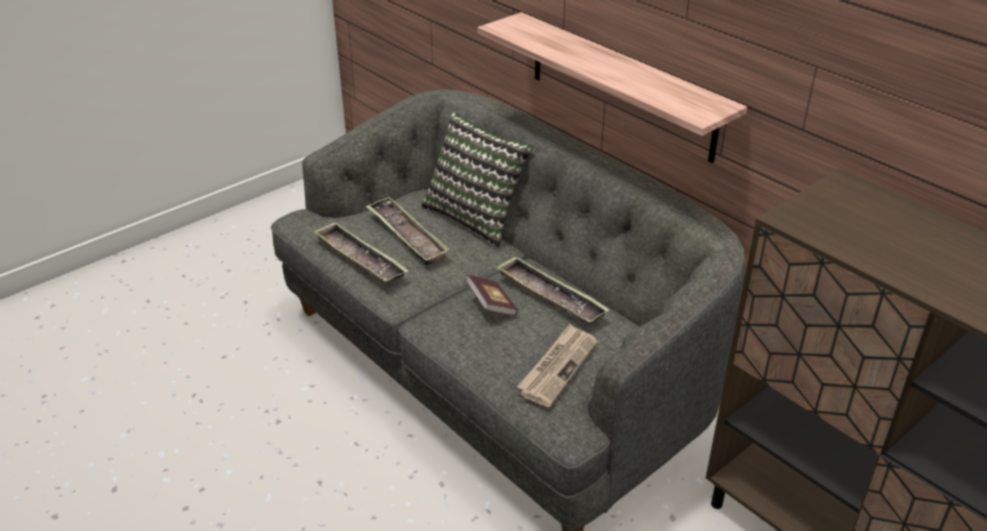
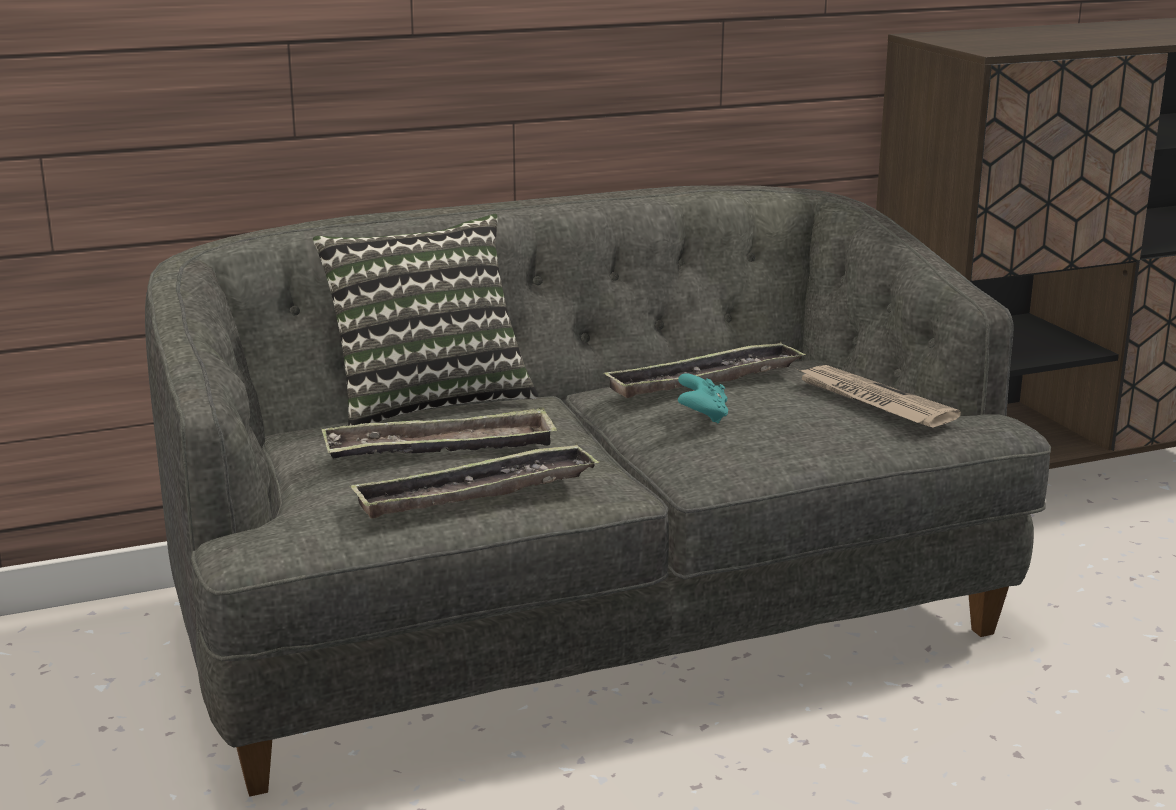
camera: 70 degrees left, 15 degrees down
book [466,275,518,316] -> turquoise game controller [678,373,728,424]
shelf [478,12,747,163] -> none

